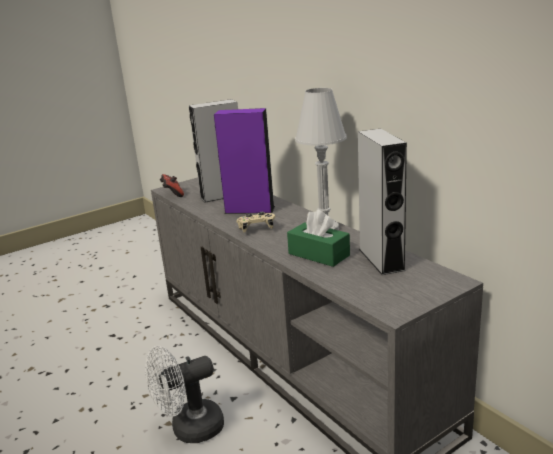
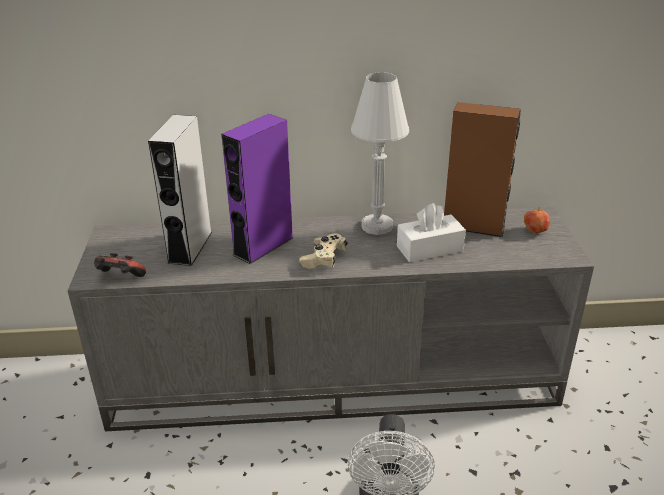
camera: 60 degrees left, 10 degrees up
green tissue box [287,210,350,267] -> white tissue box [397,203,466,262]
grey speaker [358,129,407,275] -> brown speaker [444,102,521,237]
none -> apple [524,207,550,233]

